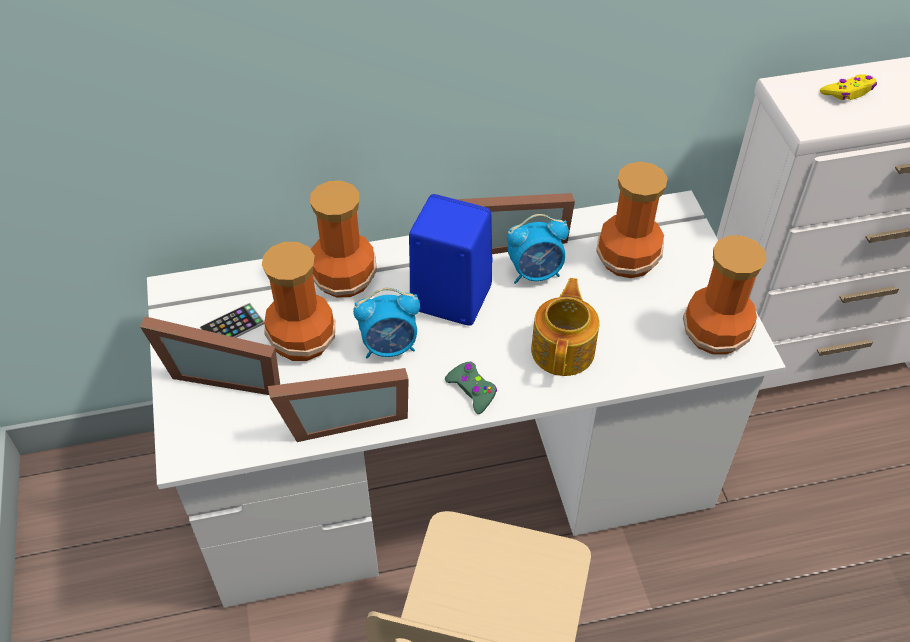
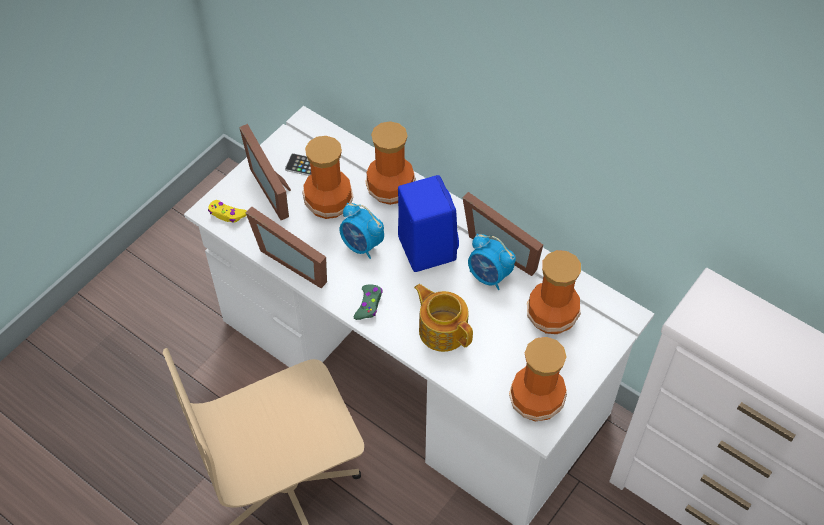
camera: 50 degrees right, 5 degrees up
teapot [531,278,599,376] -> teapot turned 105 degrees counterclockwise [414,284,473,352]
yellow game controller [820,75,877,100] -> yellow game controller moved to [208,200,247,223]

